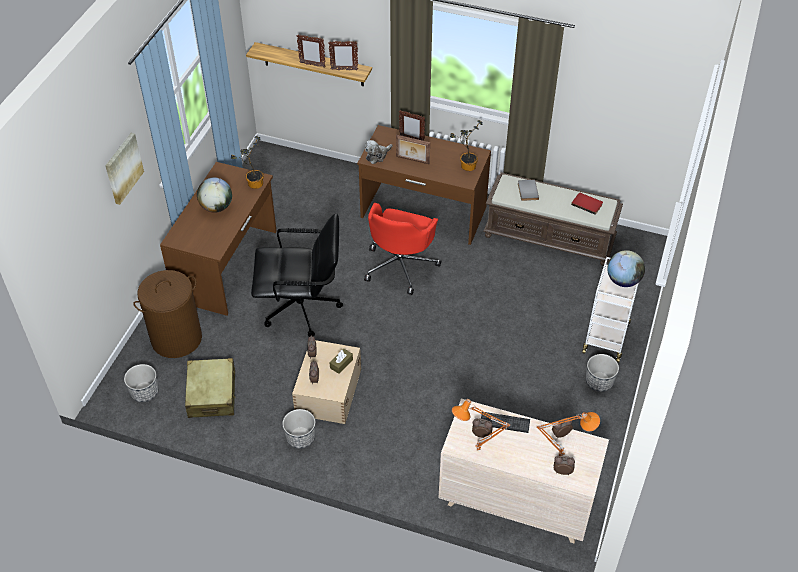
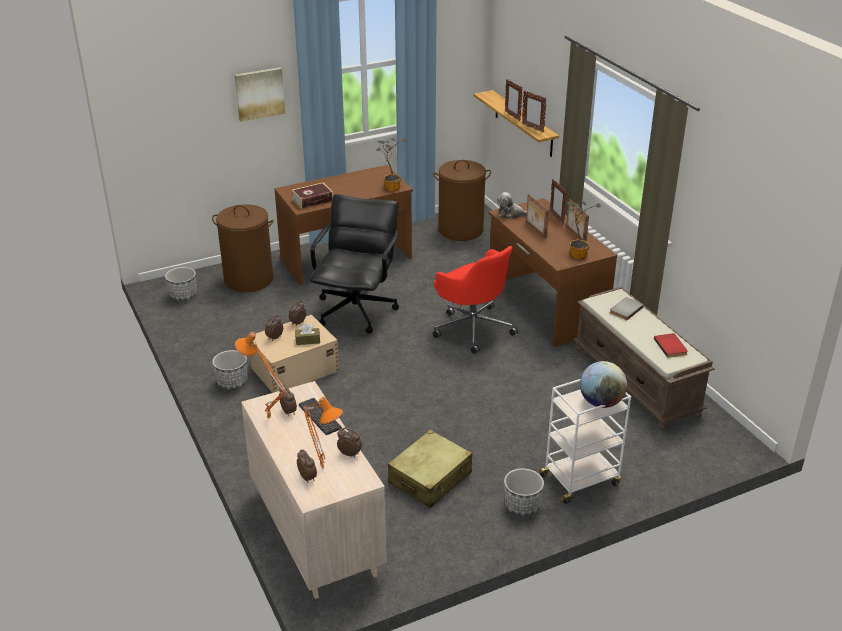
camera: 45 degrees right, 15 degrees down
beige suitcase [185,358,236,418] -> beige suitcase moved to [388,430,472,508]
globe [197,177,232,213] -> none
black office chair [251,213,343,337] -> black office chair turned 120 degrees counterclockwise [309,194,399,333]
red office chair [364,203,441,295] -> red office chair turned 105 degrees counterclockwise [433,246,518,354]
none -> book [292,183,333,209]
none -> brown laundry basket [433,160,491,241]
none -> picture frame [567,199,589,241]

